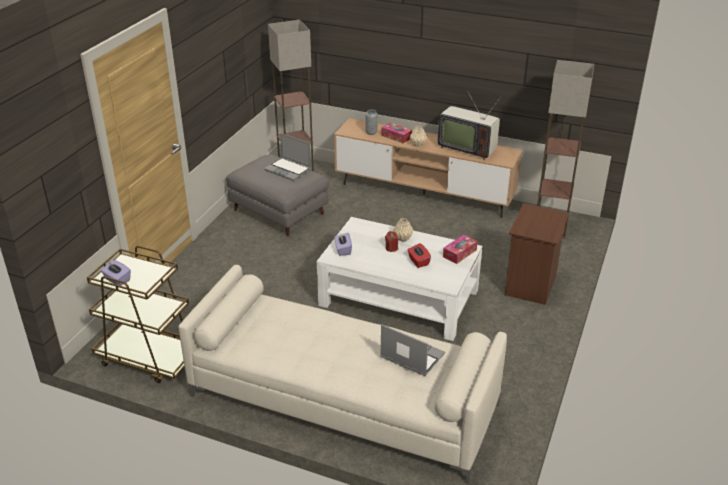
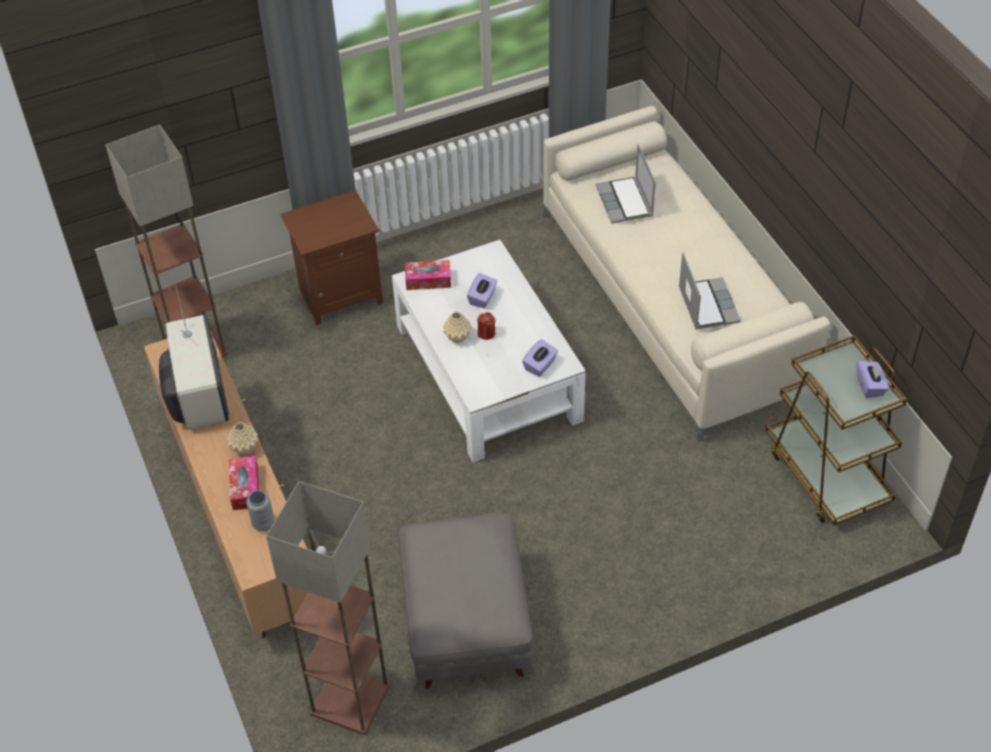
camera: 135 degrees left, 15 degrees up
laptop [264,133,311,181] -> laptop moved to [679,252,741,330]
red tissue box [407,243,431,268] -> purple tissue box [467,273,497,308]

